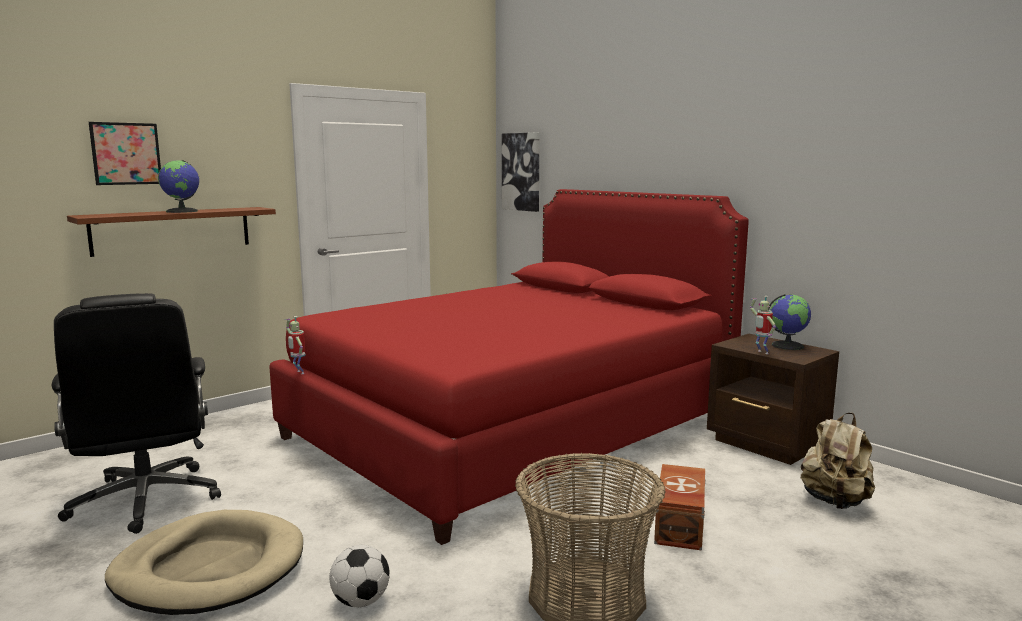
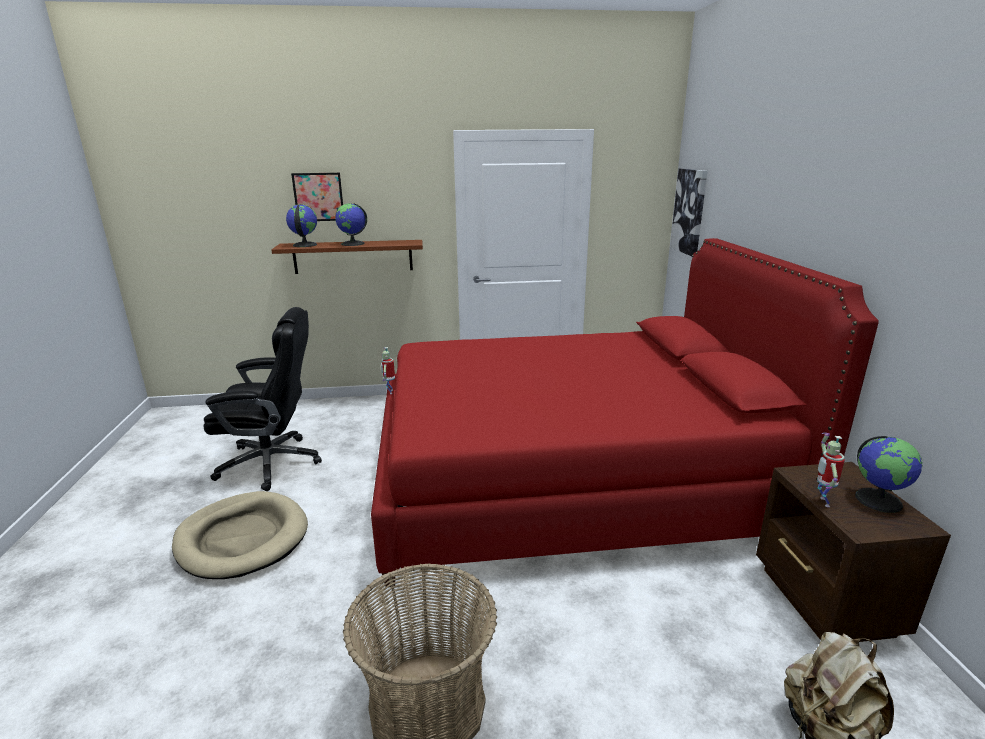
camera: 35 degrees right, 10 degrees up
black office chair [52,293,221,534] -> black office chair turned 105 degrees counterclockwise [204,307,322,491]
football [330,545,390,607] -> none
brown storage box [654,464,705,551] -> none
none -> globe [286,204,317,247]

